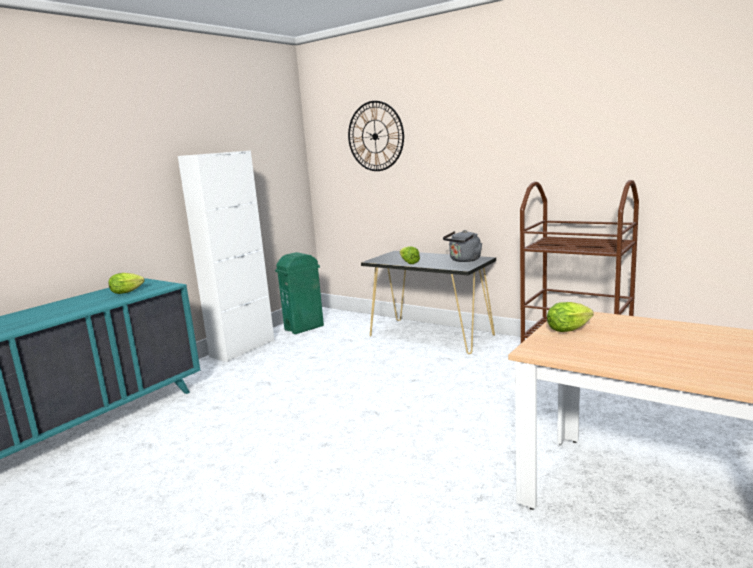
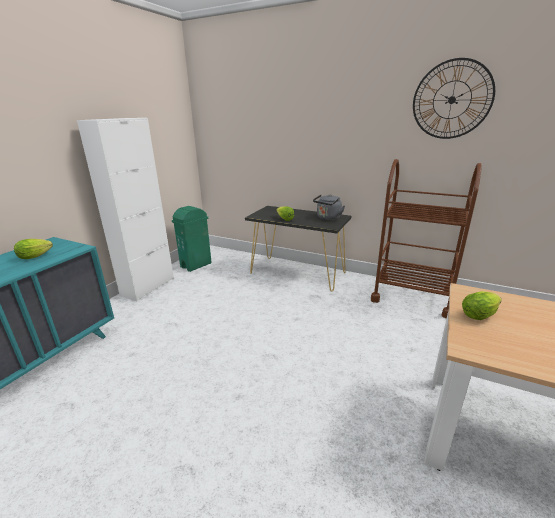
camera: 10 degrees left, 10 degrees up
wall clock [348,101,404,171] -> wall clock moved to [413,58,495,139]

